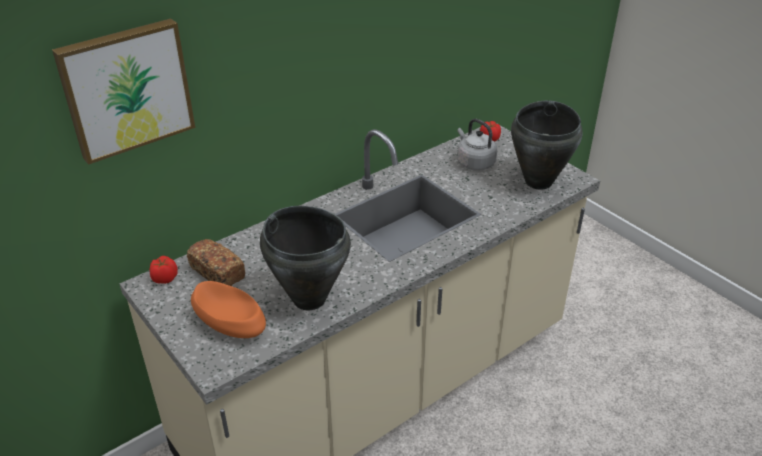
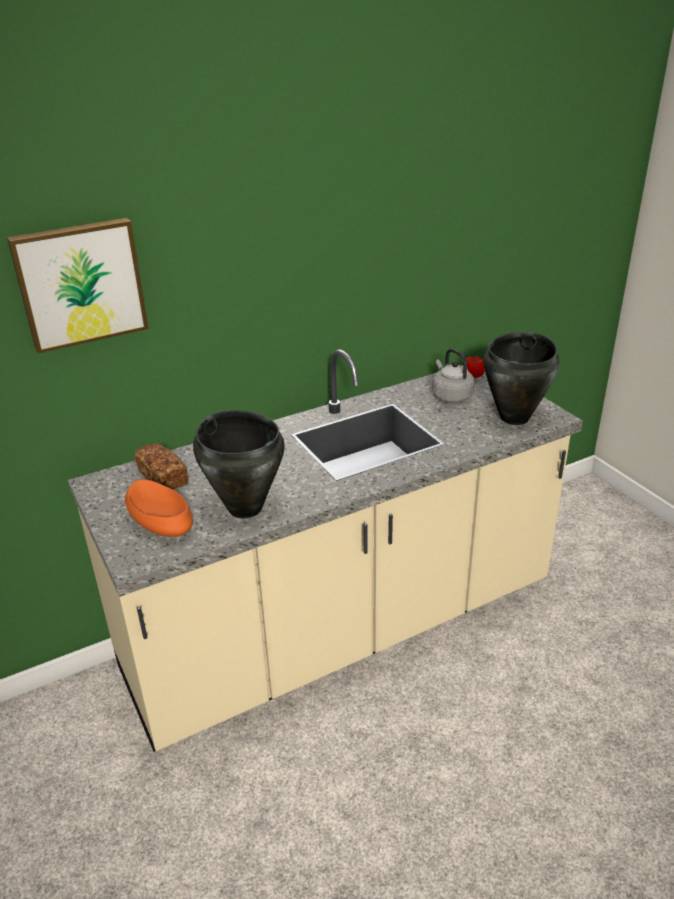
camera: 10 degrees right, 5 degrees down
tomato [149,256,178,284] -> none

